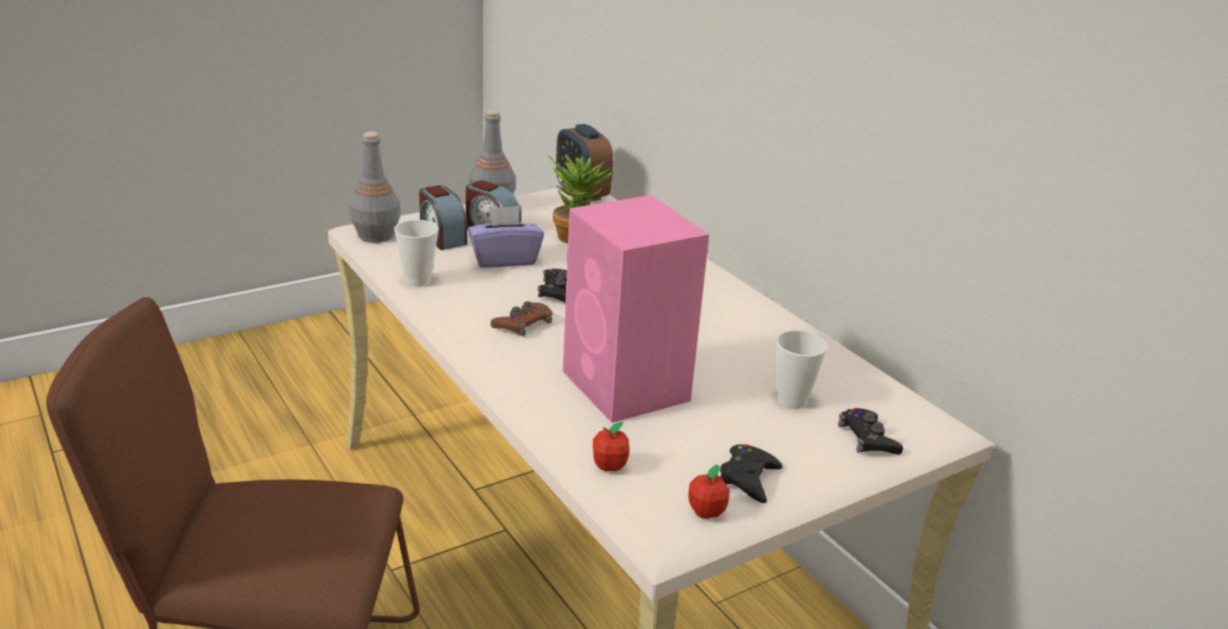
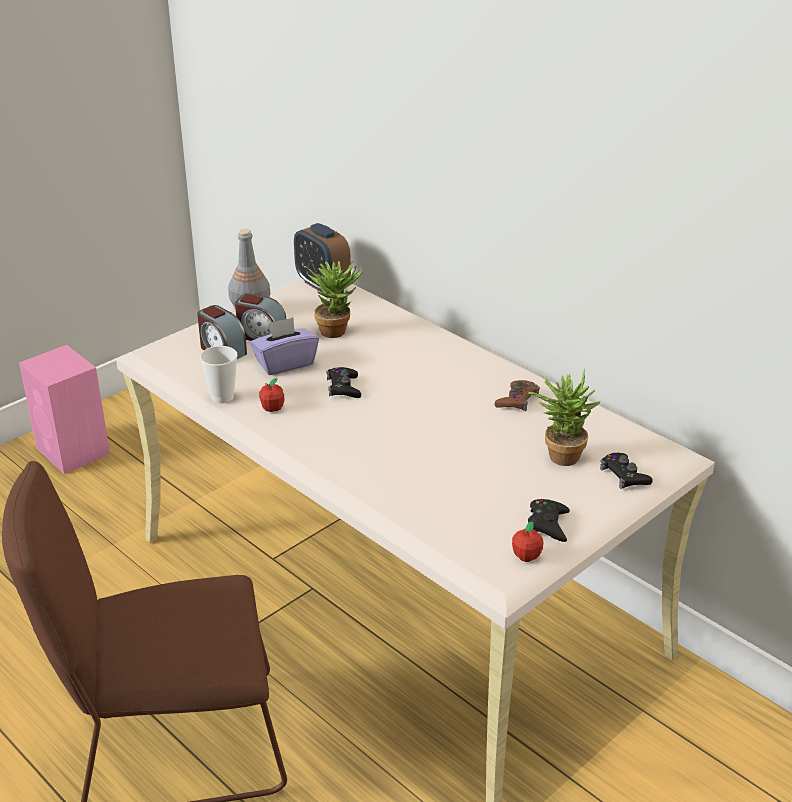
camera: 10 degrees left, 5 degrees up
grey bottle [349,132,401,243] -> none
brown game controller [491,301,553,337] -> brown game controller moved to [495,380,540,411]
pink speaker [563,195,709,423] -> pink speaker moved to [19,345,110,474]
apple [593,422,630,471] -> apple moved to [259,378,284,412]
cup [776,330,828,409] -> potted plant [528,369,600,466]

